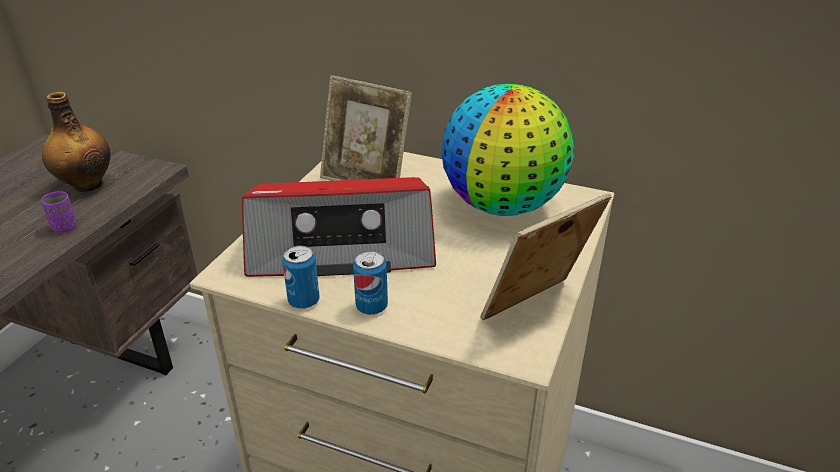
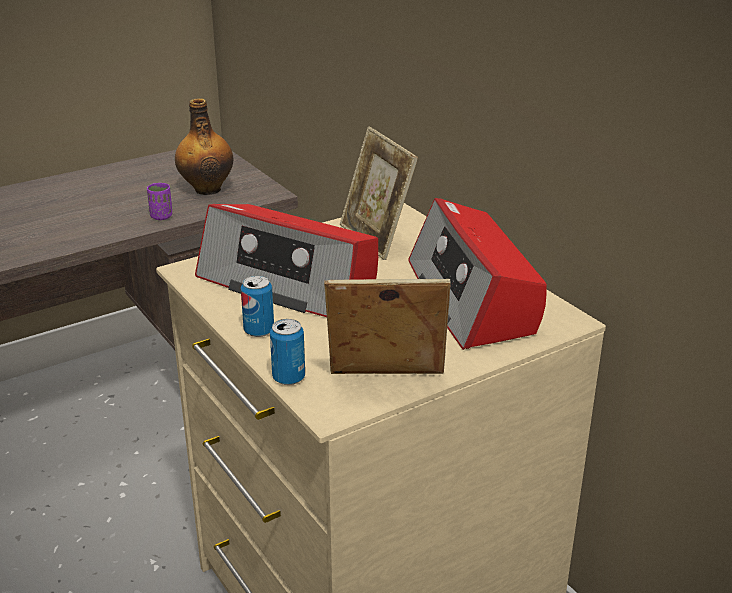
camera: 35 degrees right, 5 degrees down
can [282,246,320,309] -> can moved to [270,319,305,385]
globe [441,84,574,216] -> radio [409,198,547,350]

